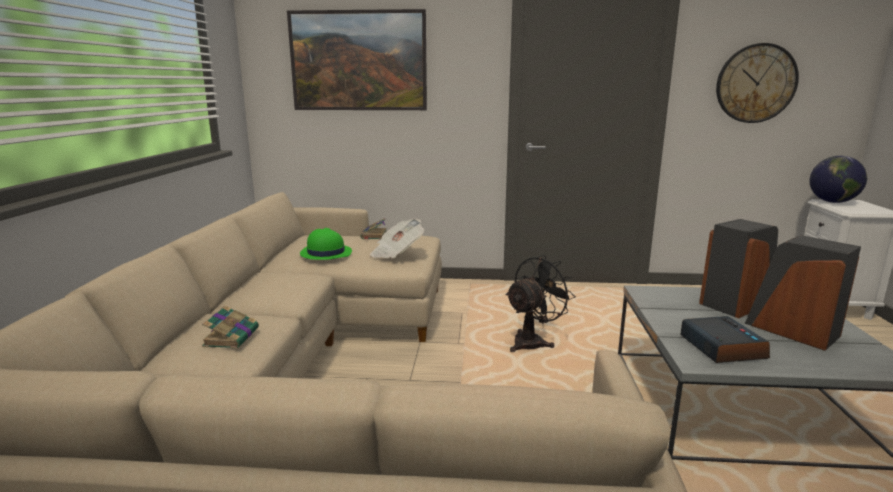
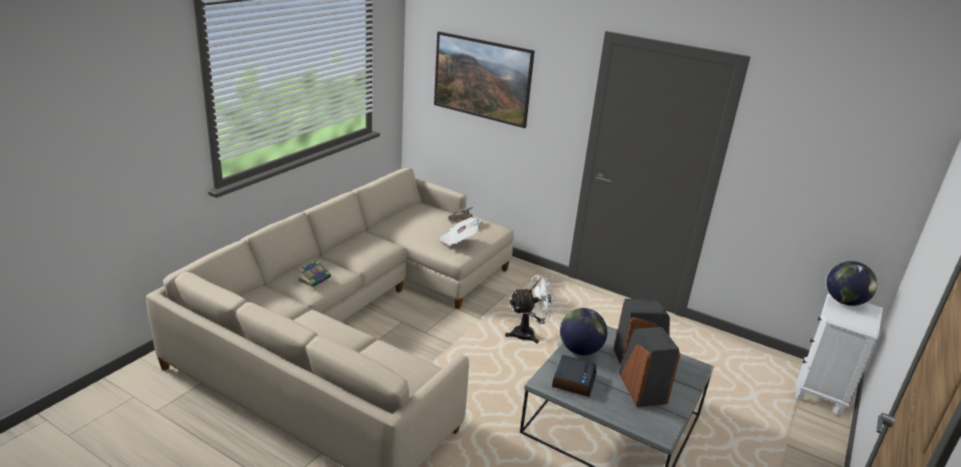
camera: 25 degrees right, 10 degrees up
green hat [300,228,352,260] -> none
black fan [505,255,576,352] -> white fan [505,275,558,343]
wall clock [716,43,799,123] -> none
none -> globe [560,308,607,355]

